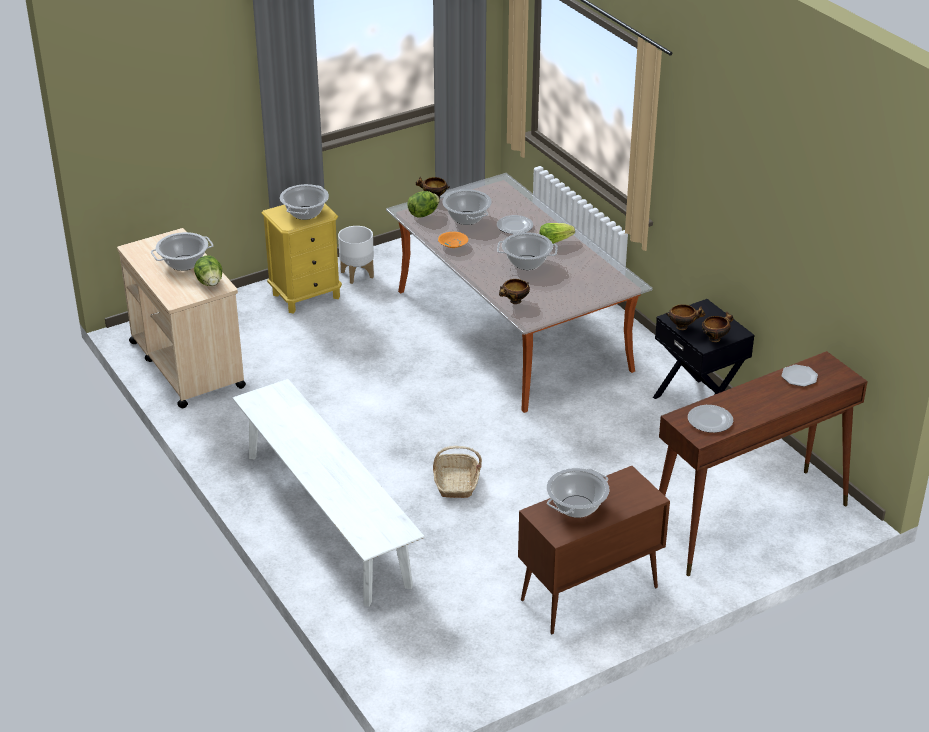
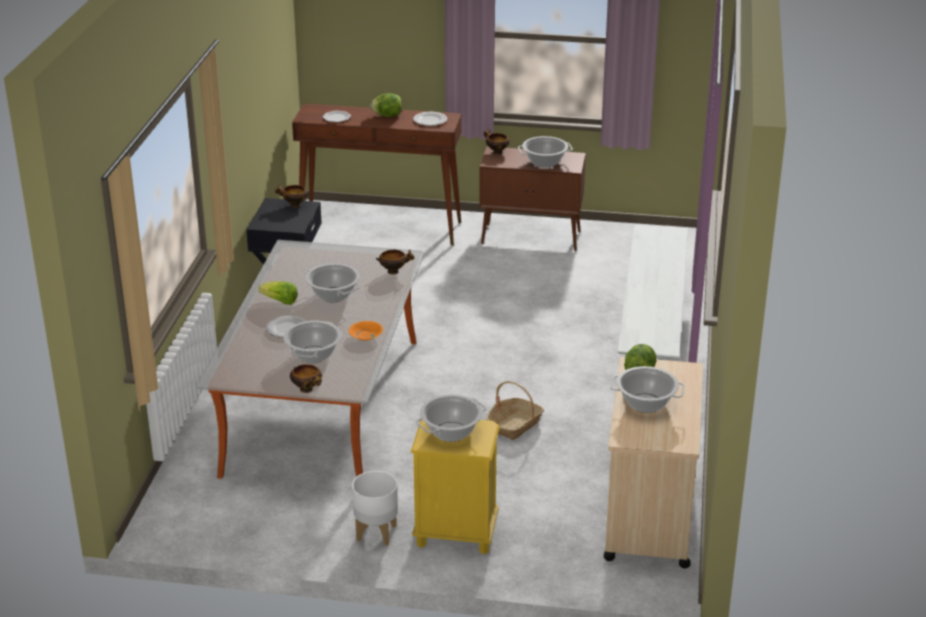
camera: 140 degrees left, 5 degrees down
lettuce [407,191,440,218] -> lettuce moved to [370,93,402,117]
basket [433,446,482,498] -> basket moved to [486,381,544,440]
bowl [666,304,705,330] -> bowl moved to [484,129,509,155]

